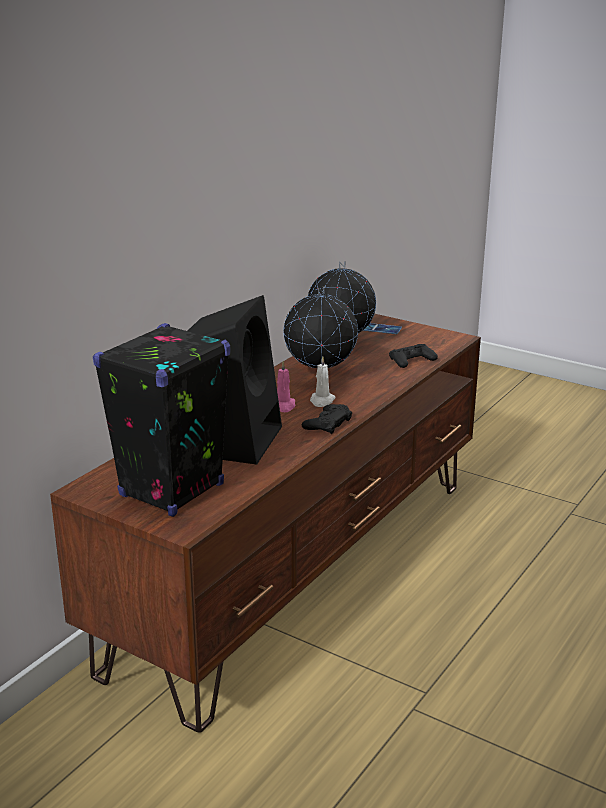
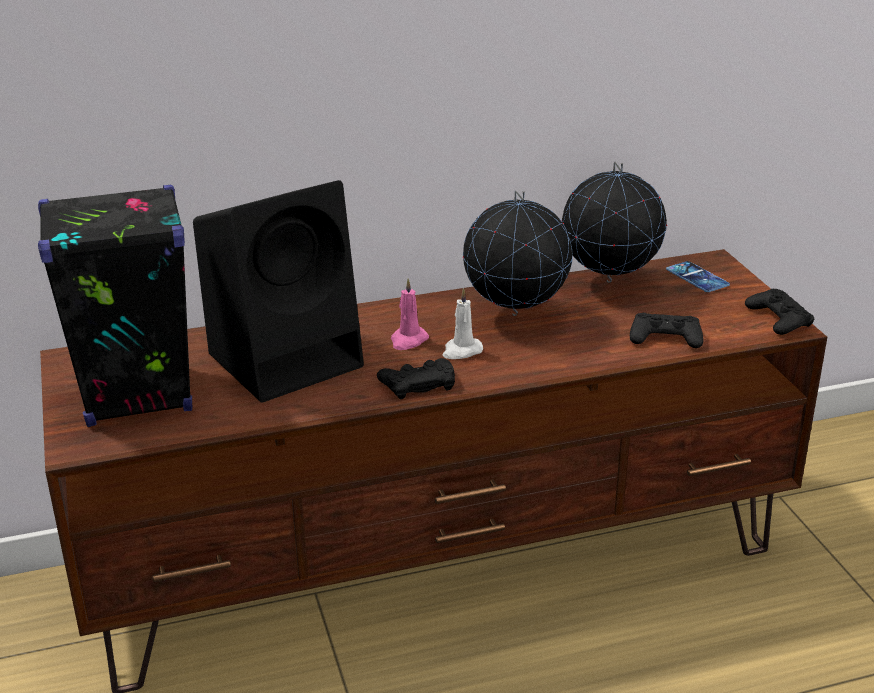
camera: 40 degrees right, 5 degrees up
none -> black game controller [745,289,814,335]

